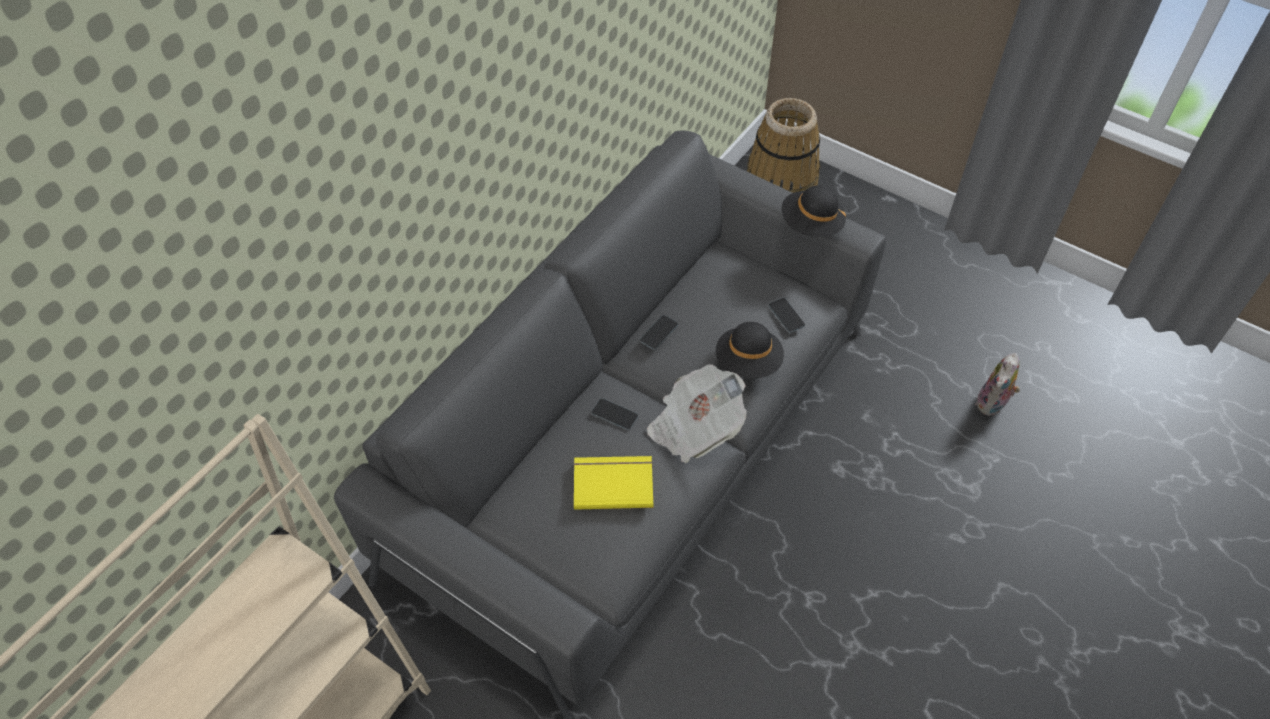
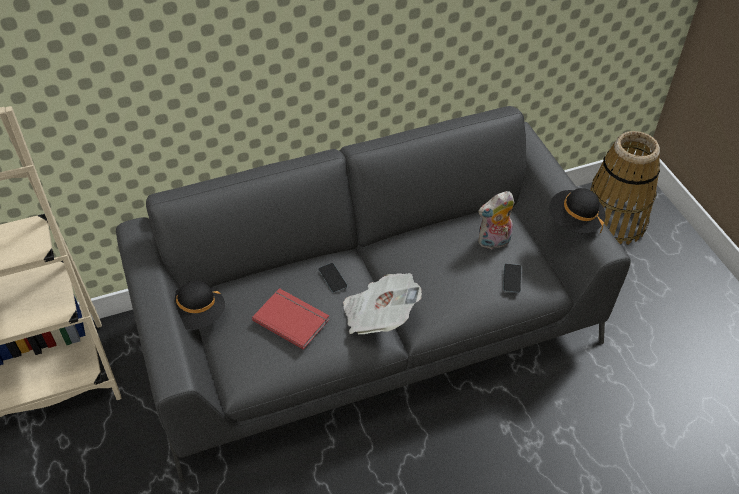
camera: 35 degrees right, 5 degrees down
yellow book [574,456,653,510] -> red book [252,288,330,350]
phone [640,315,678,350] -> none
black hat [716,322,784,378] -> black hat moved to [175,280,225,330]
plush toy [975,353,1020,416] -> plush toy moved to [478,191,515,249]

